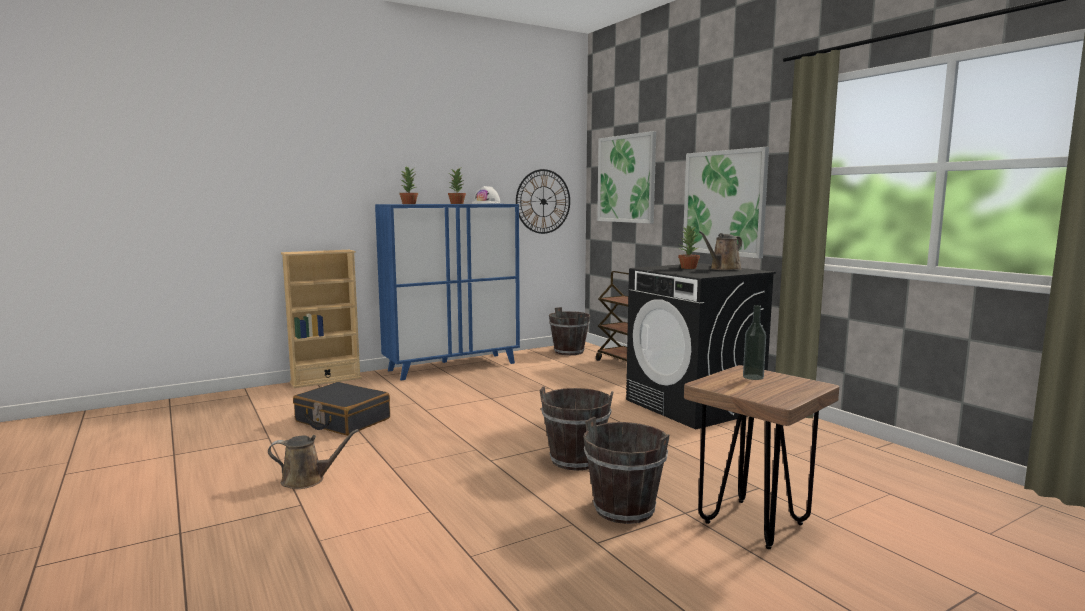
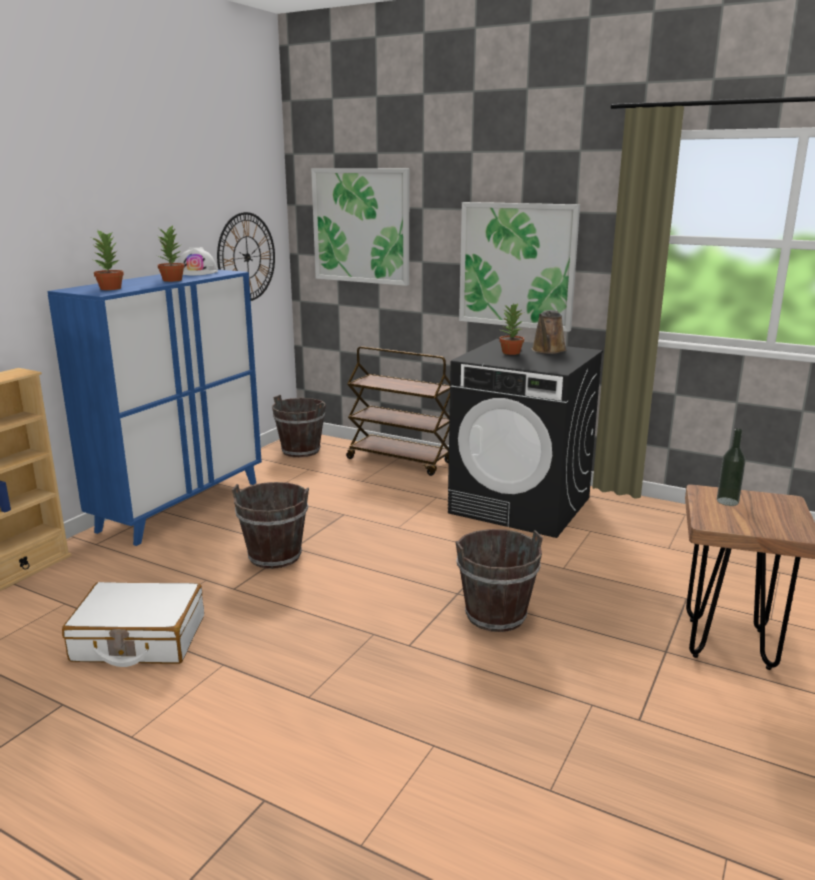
camera: 30 degrees left, 10 degrees up
brown watering can [268,429,359,489] -> none
black suitcase [293,382,390,436] -> white suitcase [62,582,204,667]
brown bucket [583,417,669,524] -> brown bucket moved to [232,482,309,569]

